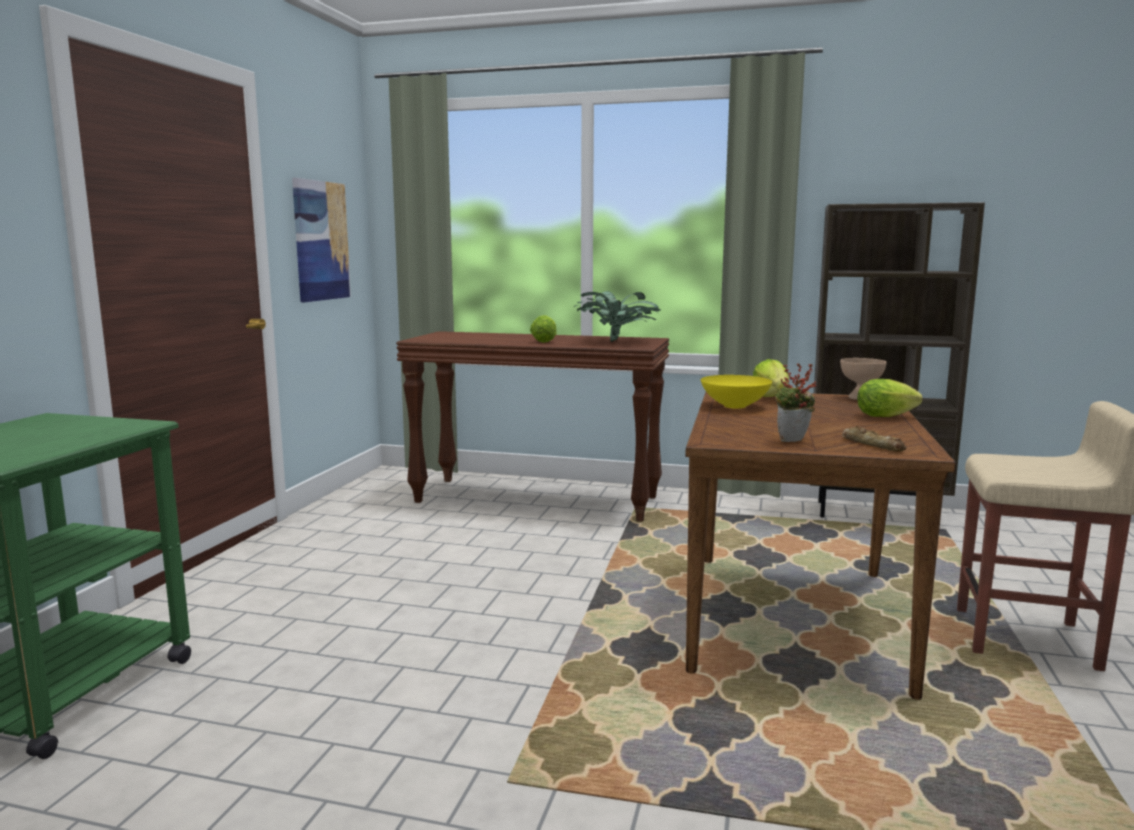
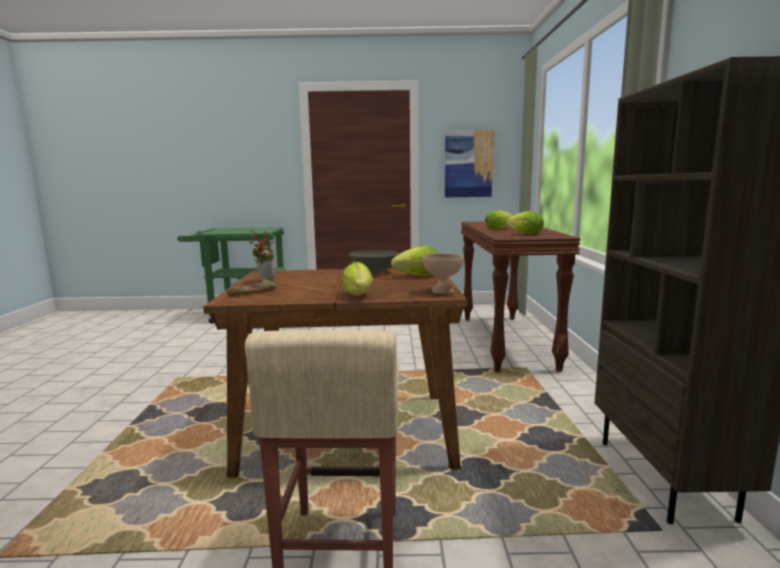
camera: 75 degrees right, 0 degrees up
potted plant [574,291,661,342] -> lettuce [506,211,544,235]
yellow bowl [701,375,772,409] -> grey bowl [349,250,400,274]

